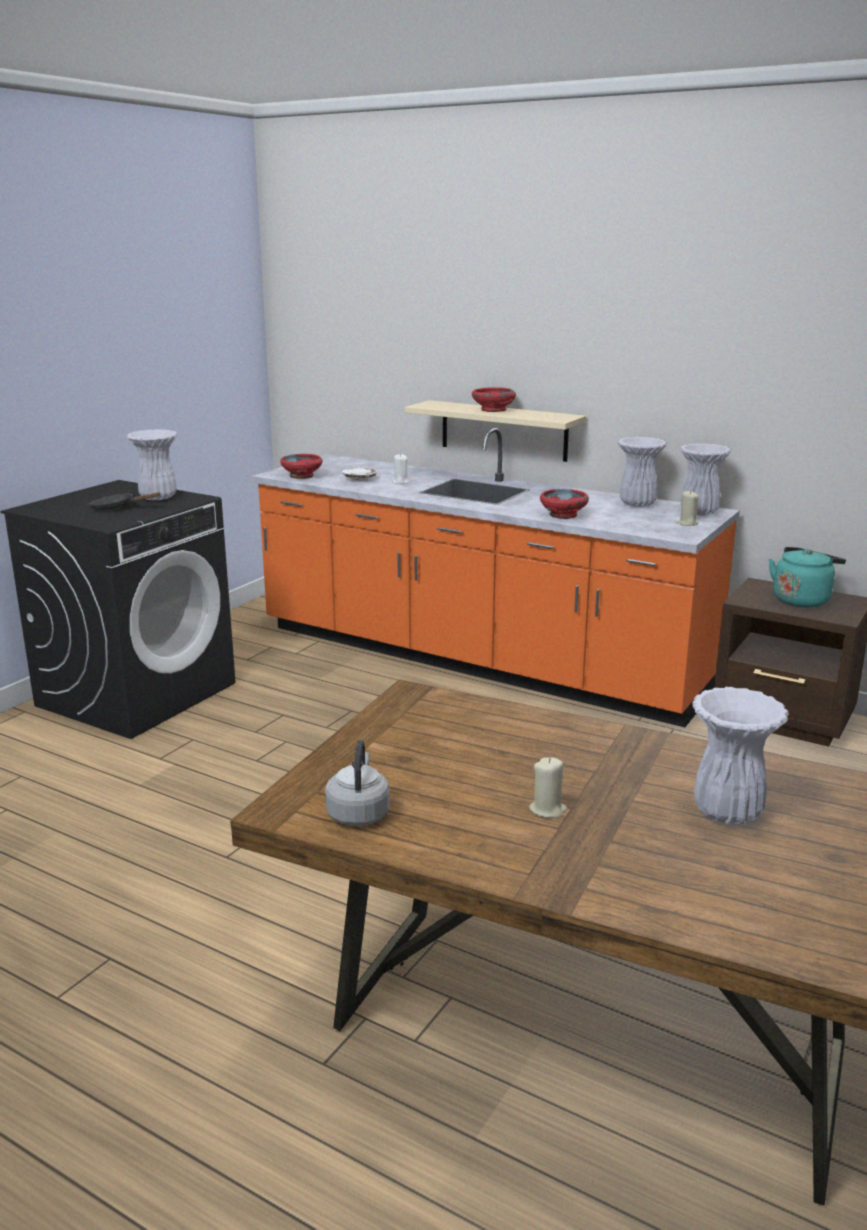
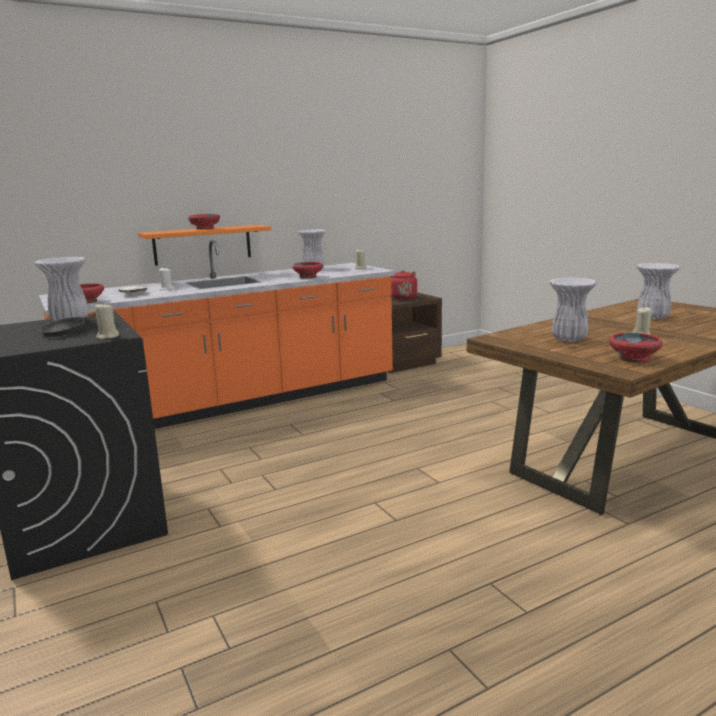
camera: 60 degrees left, 5 degrees down
grey kettle [325,740,390,826] -> red bowl [609,333,663,363]
beige shelf [405,400,586,462] -> orange shelf [138,225,271,266]
white vase [680,443,731,516] -> white vase moved to [549,278,597,342]
turquoise kettle [769,547,846,608] -> red kettle [390,270,417,300]
none -> beige candle [95,303,119,340]

